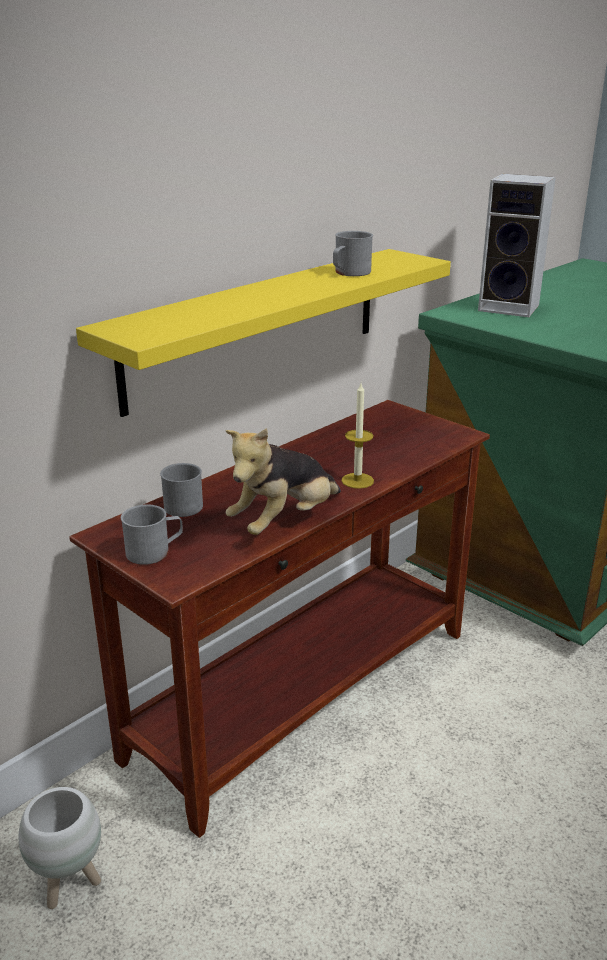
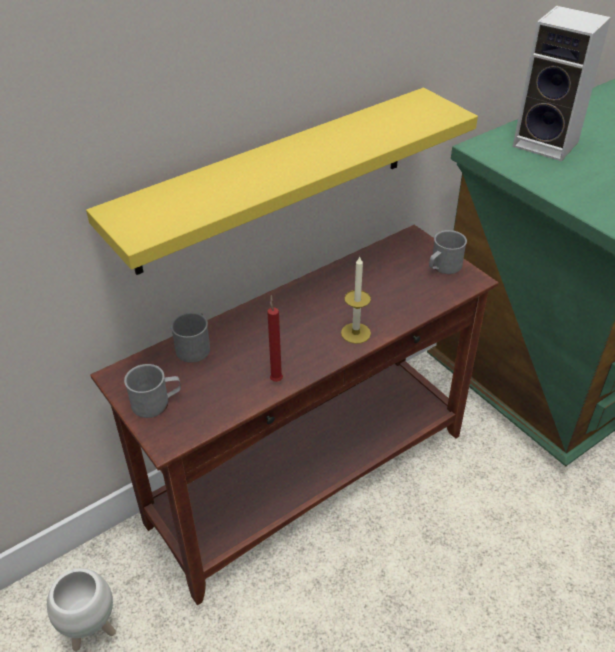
camera: 10 degrees right, 15 degrees up
plush toy [225,428,341,535] -> red candle [267,295,283,382]
grey mug [333,231,373,276] -> grey mug moved to [429,230,467,274]

